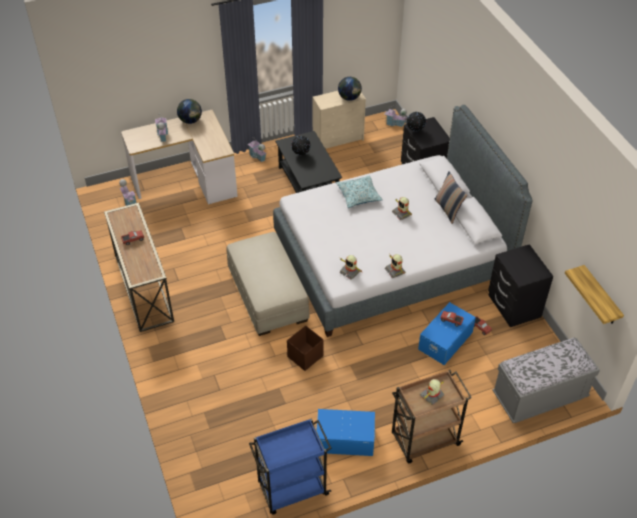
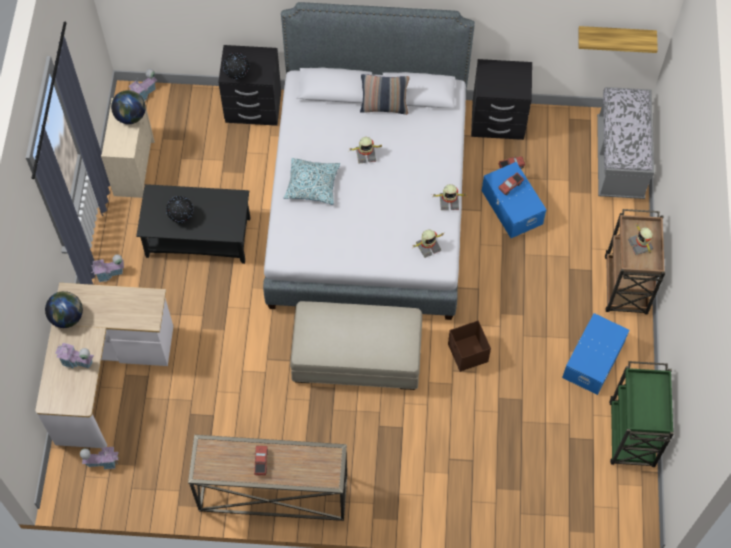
camera: 65 degrees left, 15 degrees up
blue cart [249,418,332,515] -> green cart [609,361,674,467]

